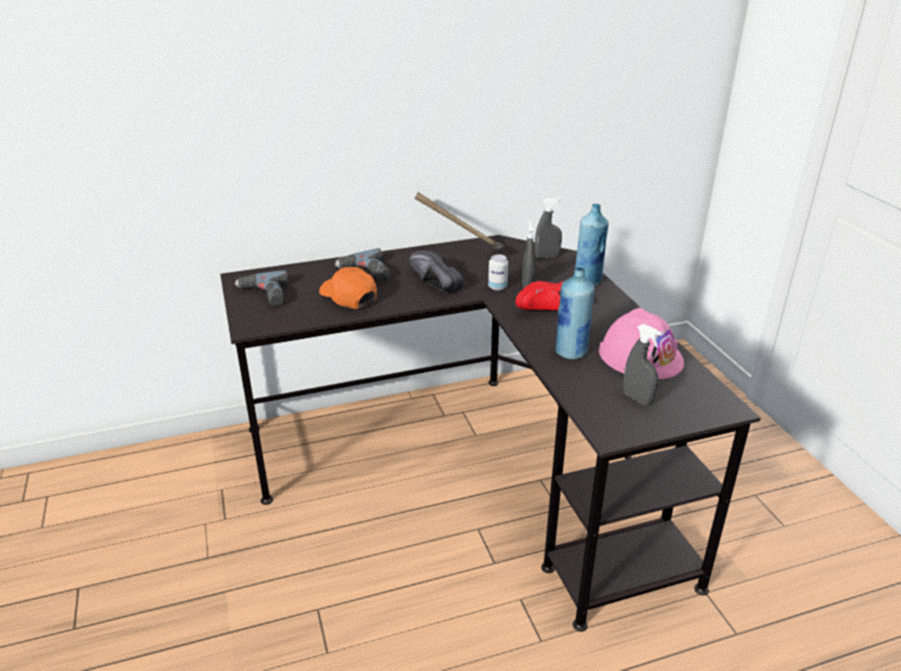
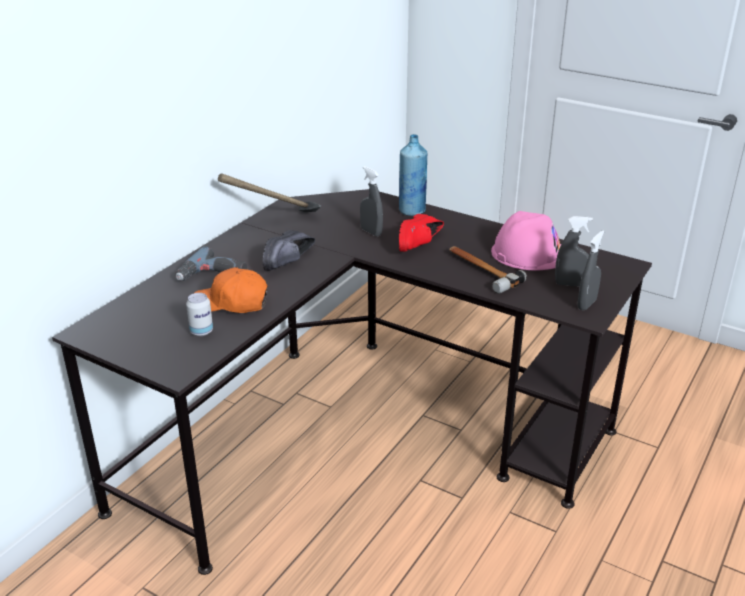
camera: 40 degrees left, 0 degrees up
power drill [235,270,288,307] -> none
black shoe [409,250,464,291] -> black shoe turned 75 degrees counterclockwise [262,230,315,271]
can [488,254,508,291] -> can moved to [186,293,213,336]
grey spray bottle [535,197,562,258] -> grey spray bottle moved to [578,230,604,310]
blue bottle [555,266,595,360] -> hammer [449,246,527,294]

